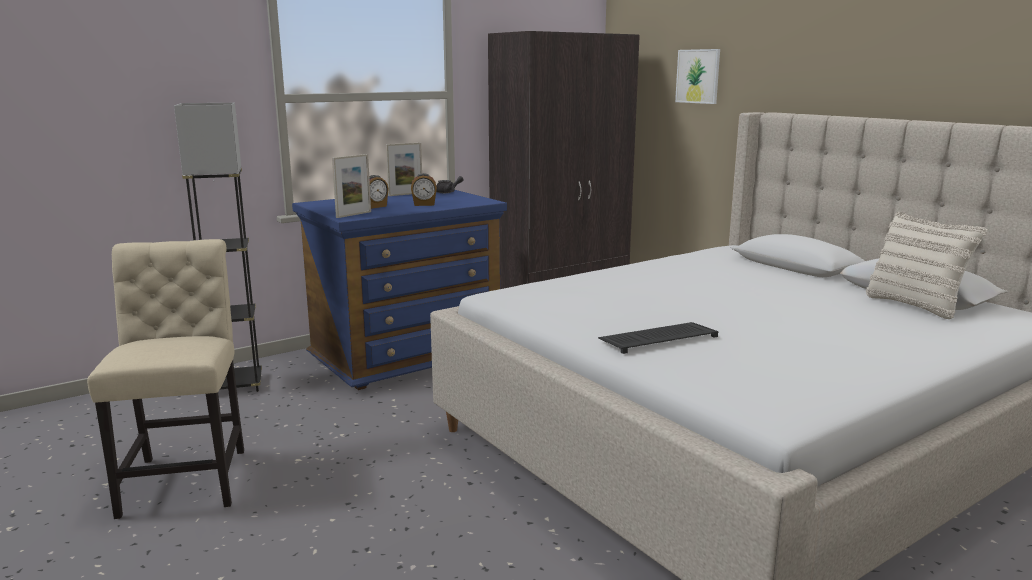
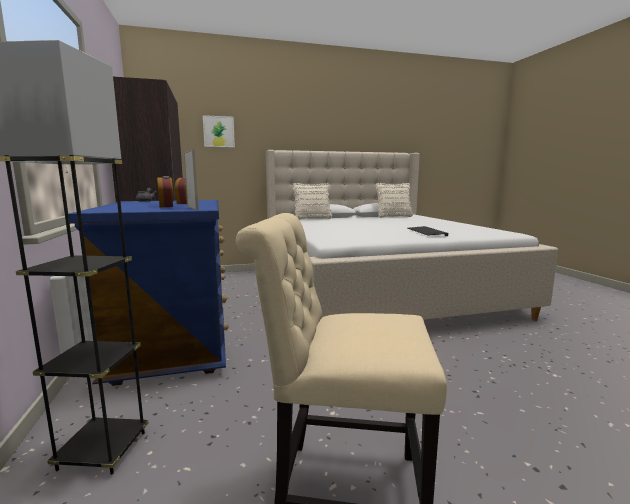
camera: 70 degrees left, 5 degrees down
picture frame [386,143,422,196] -> none
none -> beige pillow [293,183,332,220]

